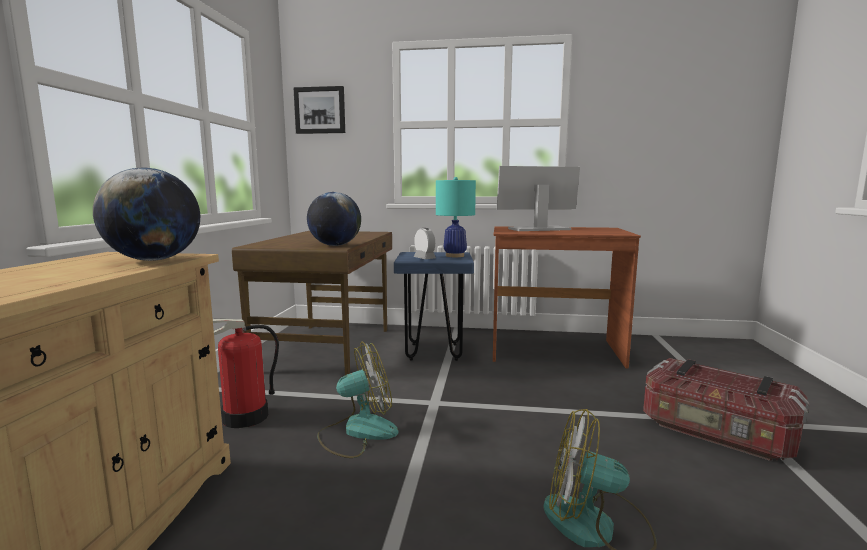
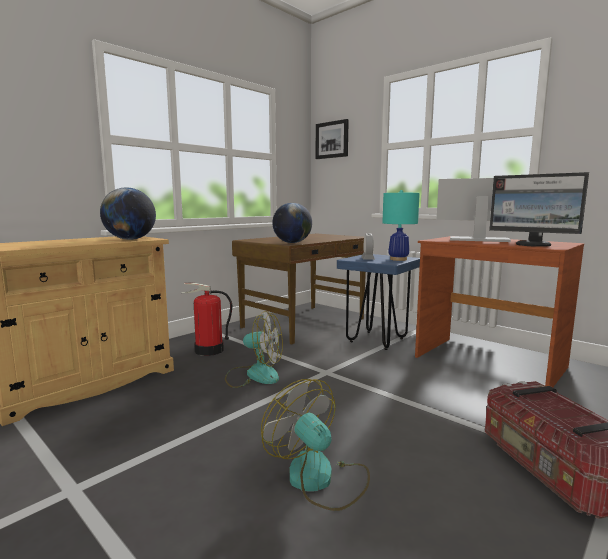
camera: 35 degrees right, 0 degrees up
none -> monitor [489,172,589,247]

